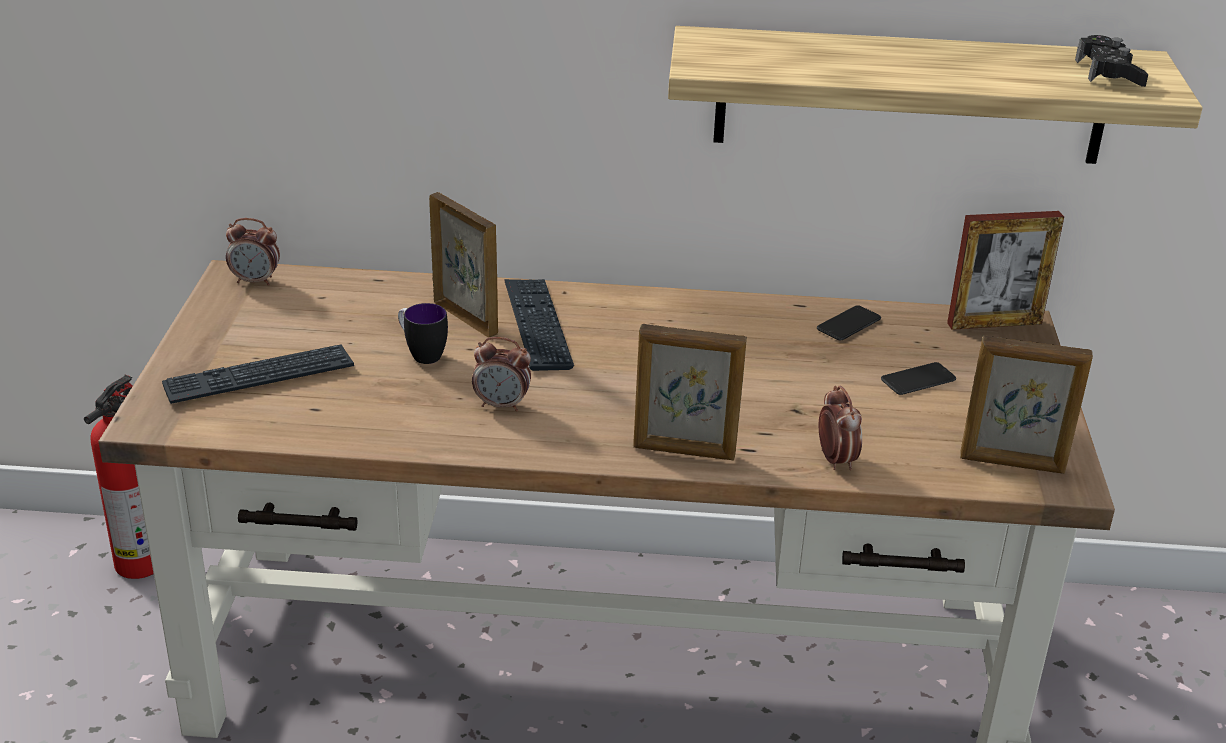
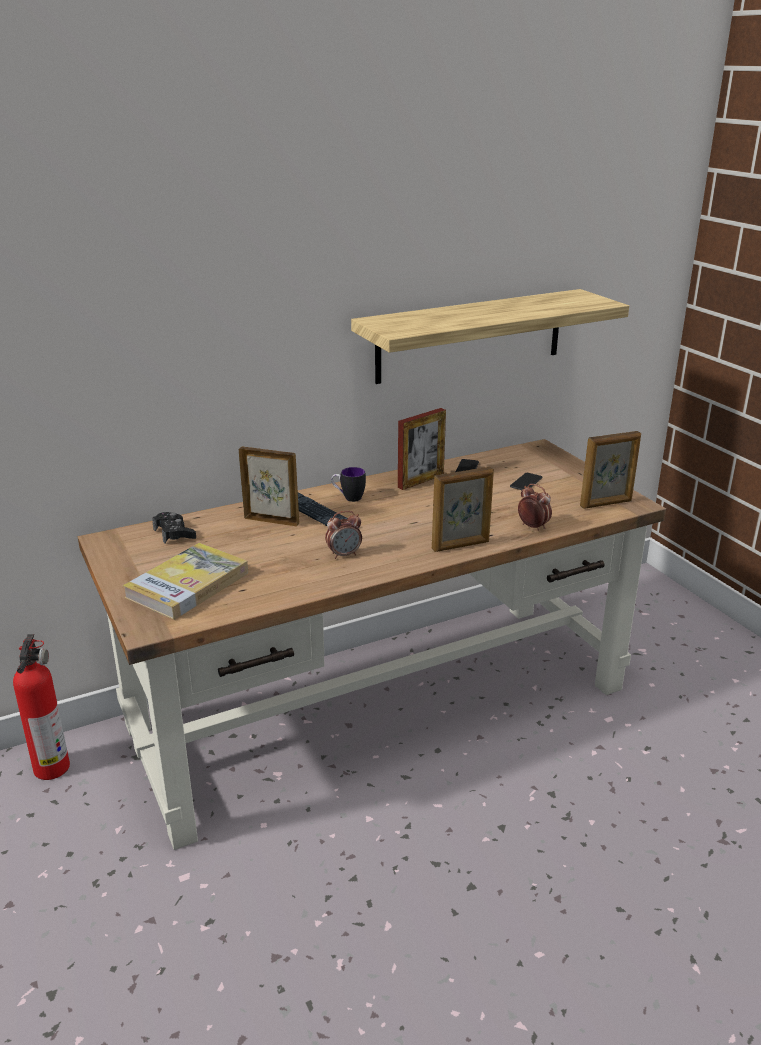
camera: 30 degrees left, 5 degrees down
keyboard [162,344,354,404] -> book [123,543,248,620]
alarm clock [226,218,280,286] -> none
mug [398,303,448,364] -> mug moved to [331,467,366,502]
picture frame [947,211,1064,330] -> picture frame moved to [398,408,446,490]
black game controller [1075,35,1148,87] -> black game controller moved to [152,512,196,543]

